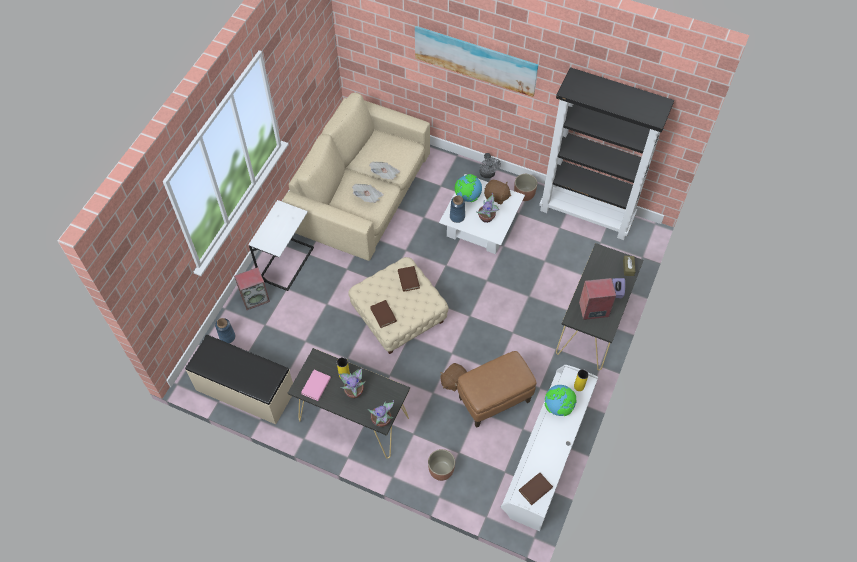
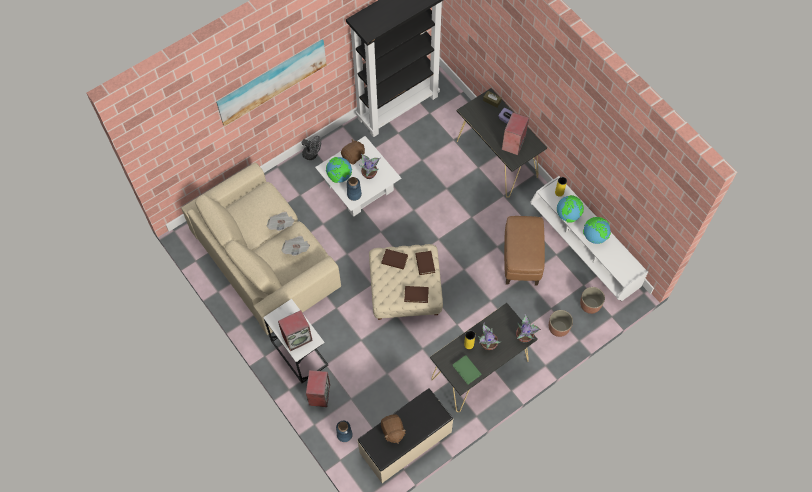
camera: 60 degrees left, 5 degrees up
pink book [301,370,331,401] -> green book [453,355,481,384]
brown plush toy [440,363,467,392] -> brown plush toy moved to [381,415,406,444]
planter [514,174,538,201] -> planter moved to [580,287,605,314]
brown book [519,473,553,505] -> brown book moved to [415,251,435,275]
none -> speaker [278,310,313,351]
none -> globe [583,217,611,244]

